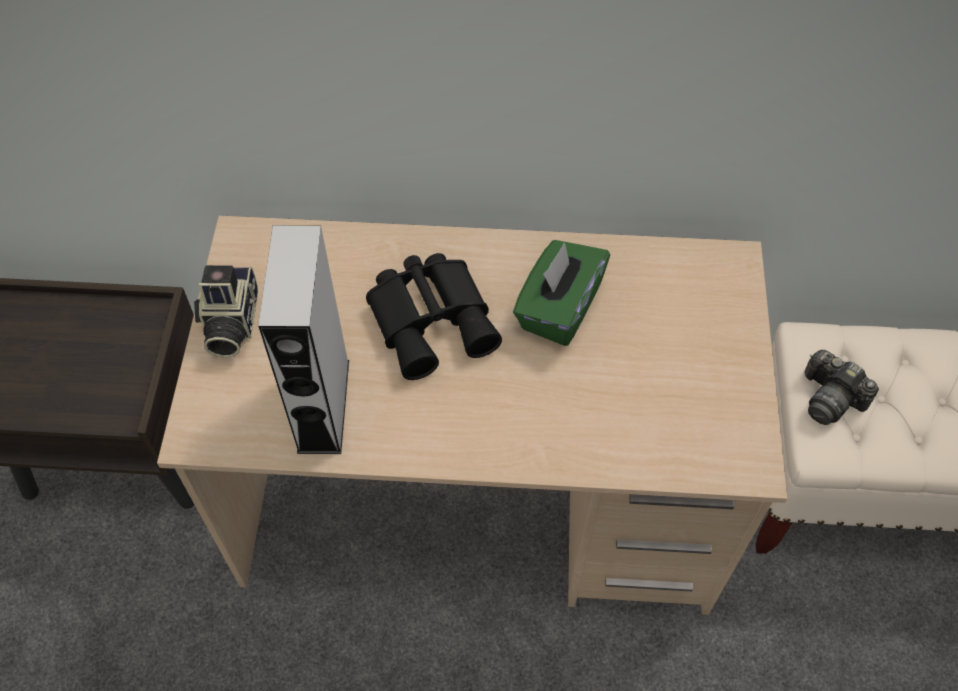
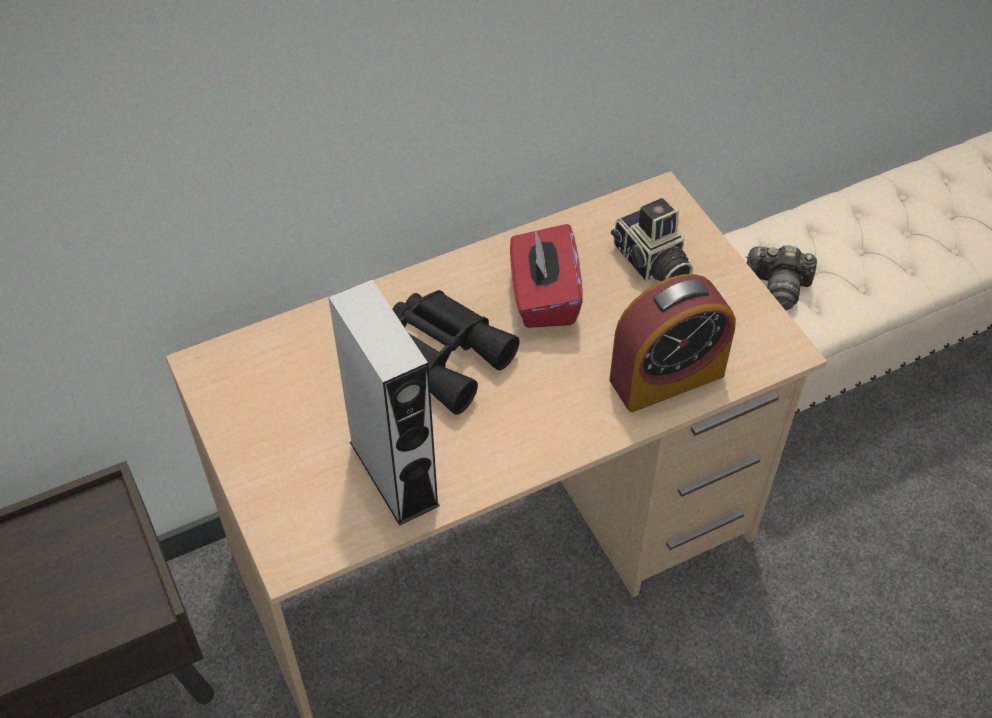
camera: 30 degrees left, 5 degrees down
camera [194,265,258,358] -> camera moved to [611,198,693,282]
green tissue box [513,240,610,346] -> red tissue box [510,224,583,328]
none -> alarm clock [609,274,736,412]

